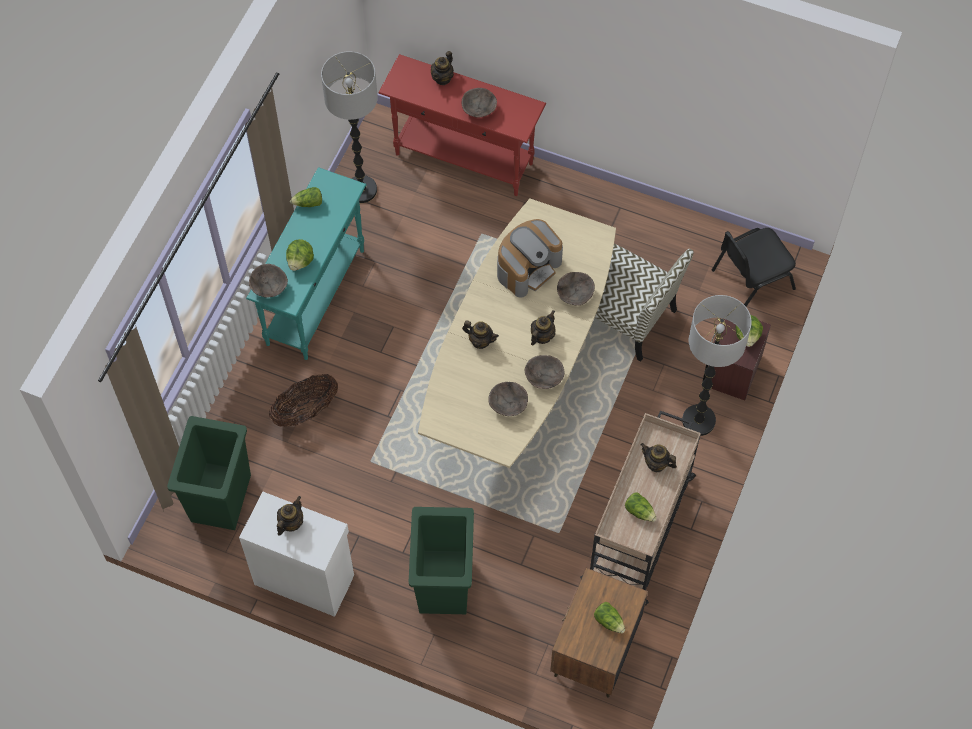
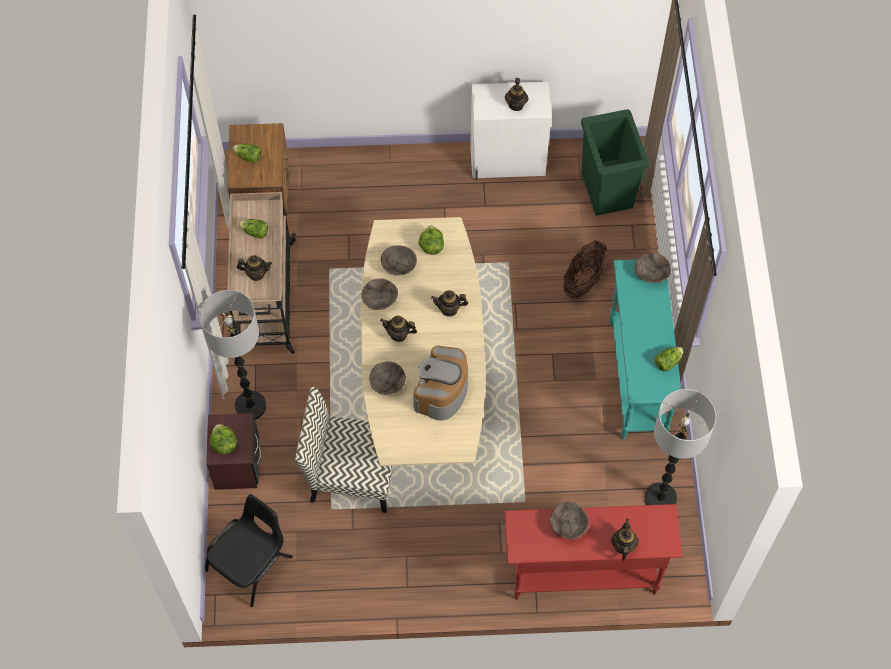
camera: 155 degrees right, 0 degrees up
lettuce [286,239,314,271] -> lettuce moved to [418,226,444,255]
green trash can [409,507,474,614] -> none
teapot [531,310,555,345] -> teapot turned 90 degrees clockwise [380,316,417,342]

